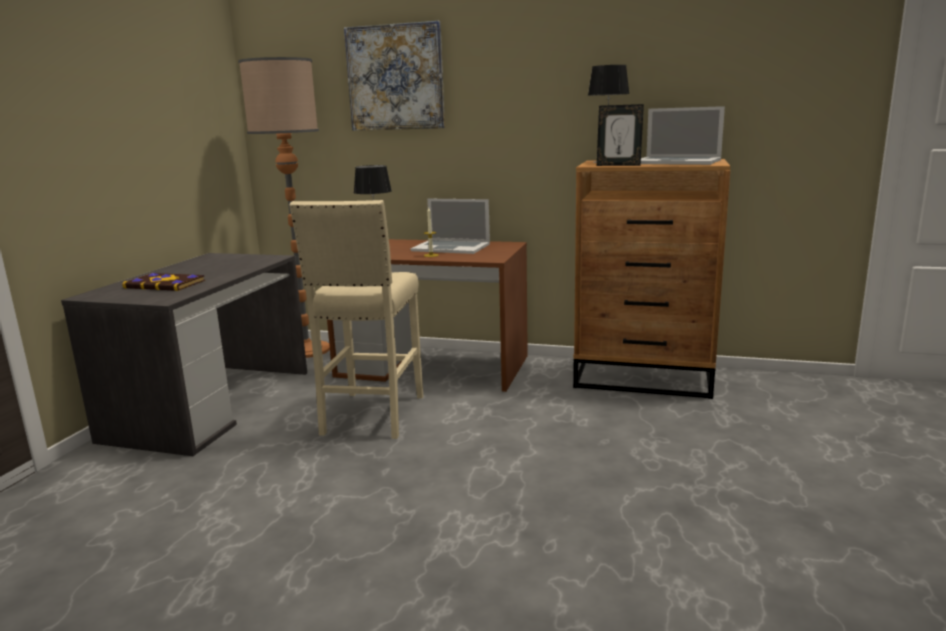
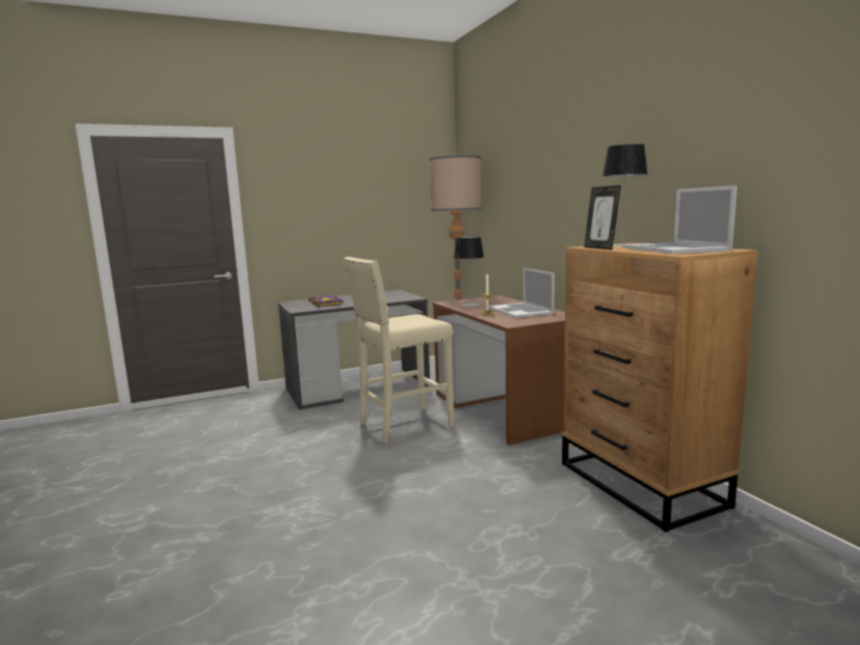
camera: 50 degrees right, 5 degrees down
picture [344,21,445,131] -> none

